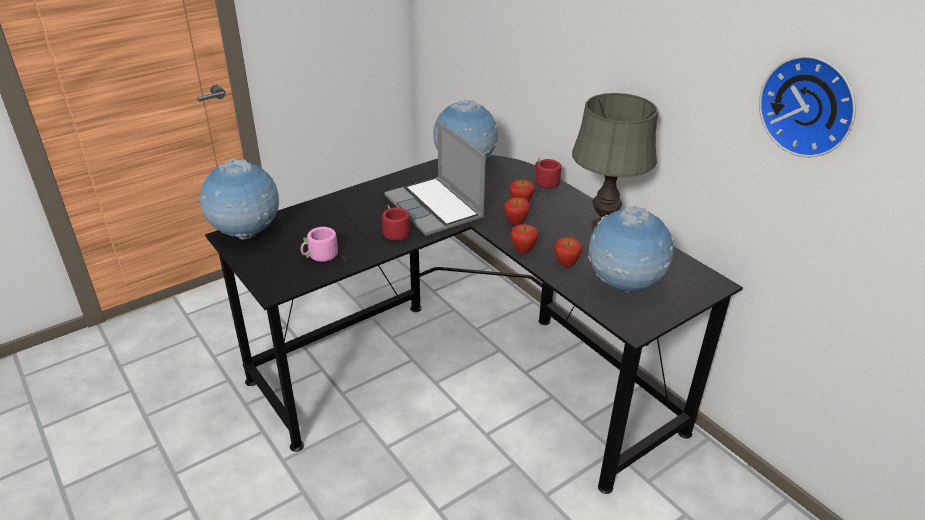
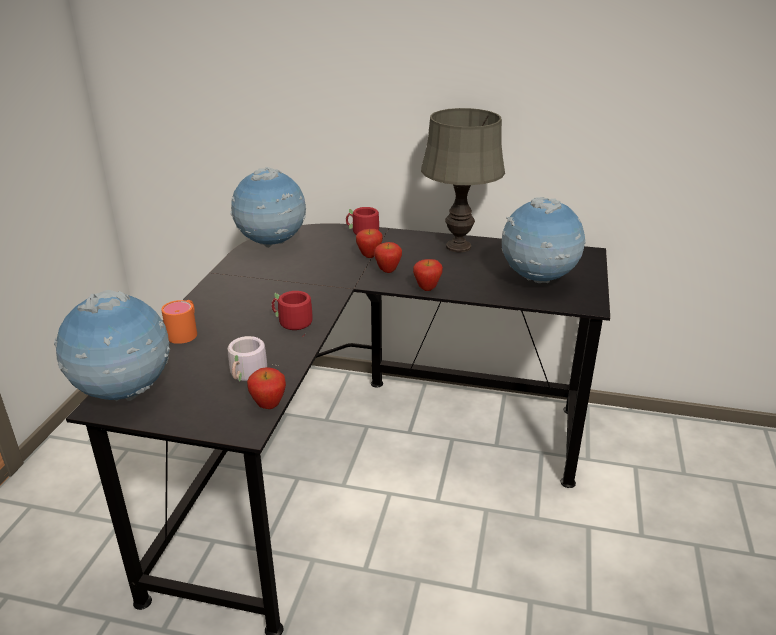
camera: 40 degrees left, 5 degrees down
pink mug [301,227,346,262] -> grey mug [228,336,279,382]
laptop [384,121,486,236] -> none
apple [554,237,582,268] -> apple moved to [247,367,286,409]
wall clock [759,56,856,157] -> none
none -> orange mug [161,300,197,344]

